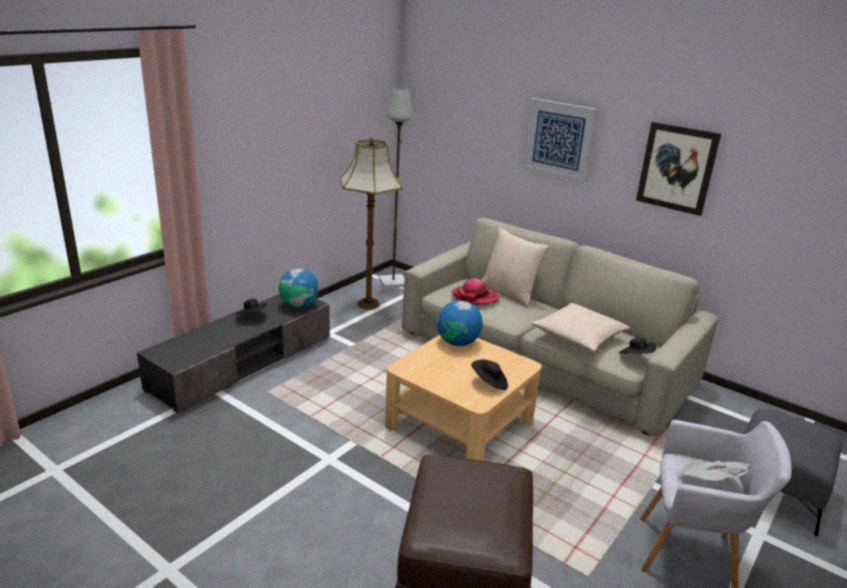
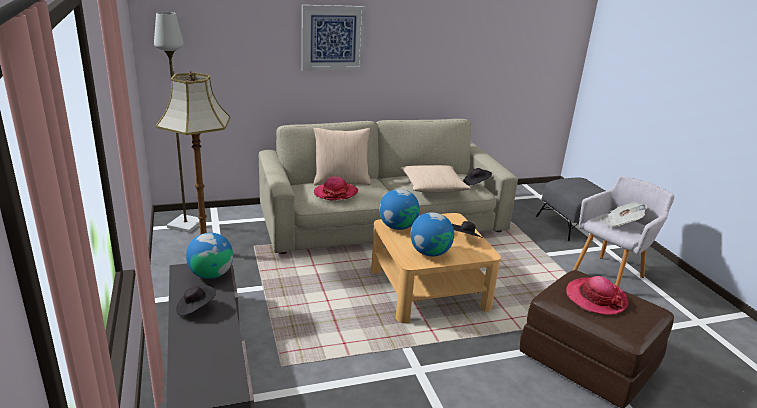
camera: 55 degrees left, 0 degrees up
picture [636,122,721,216] -> none
none -> globe [411,212,454,257]
none -> hat [566,276,628,315]

